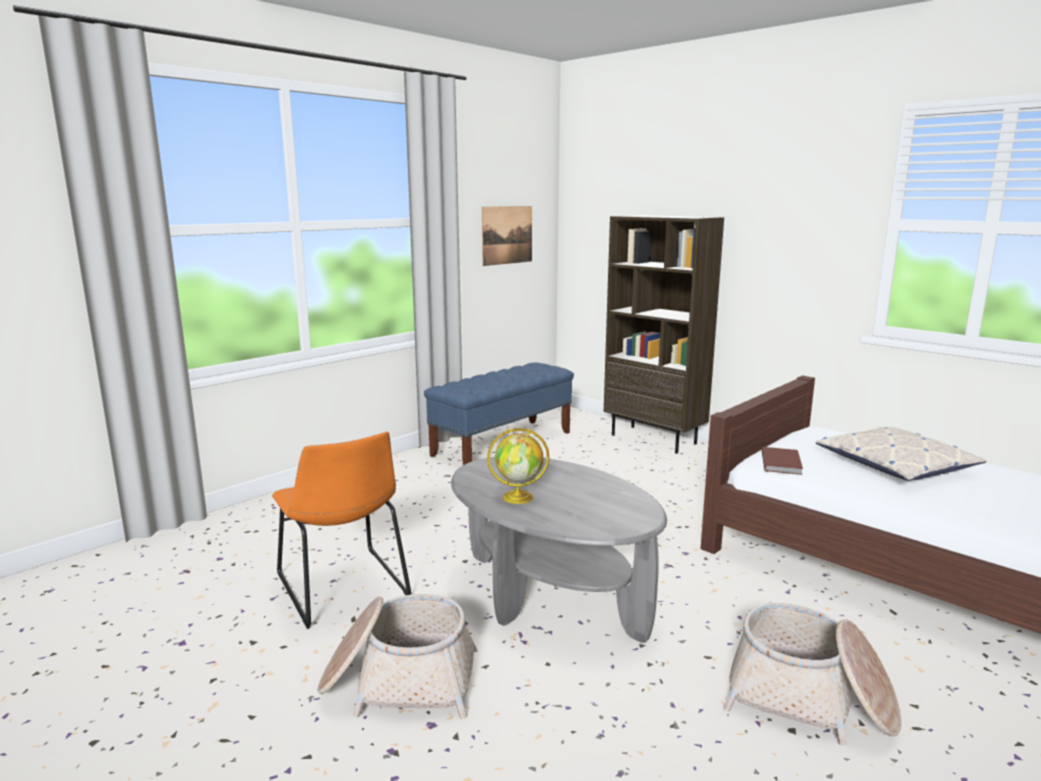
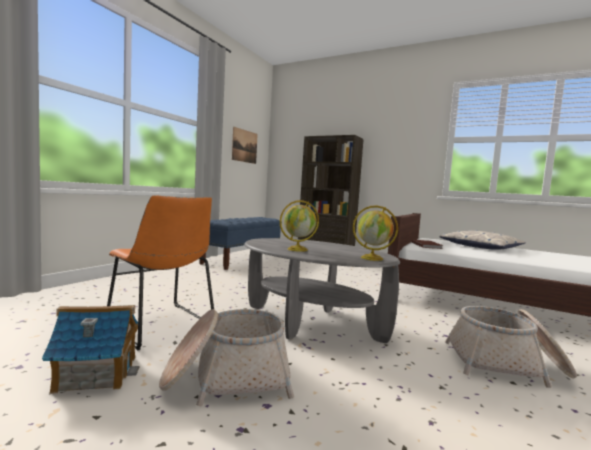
camera: 15 degrees left, 10 degrees down
none -> toy house [42,305,140,394]
none -> globe [353,205,398,261]

